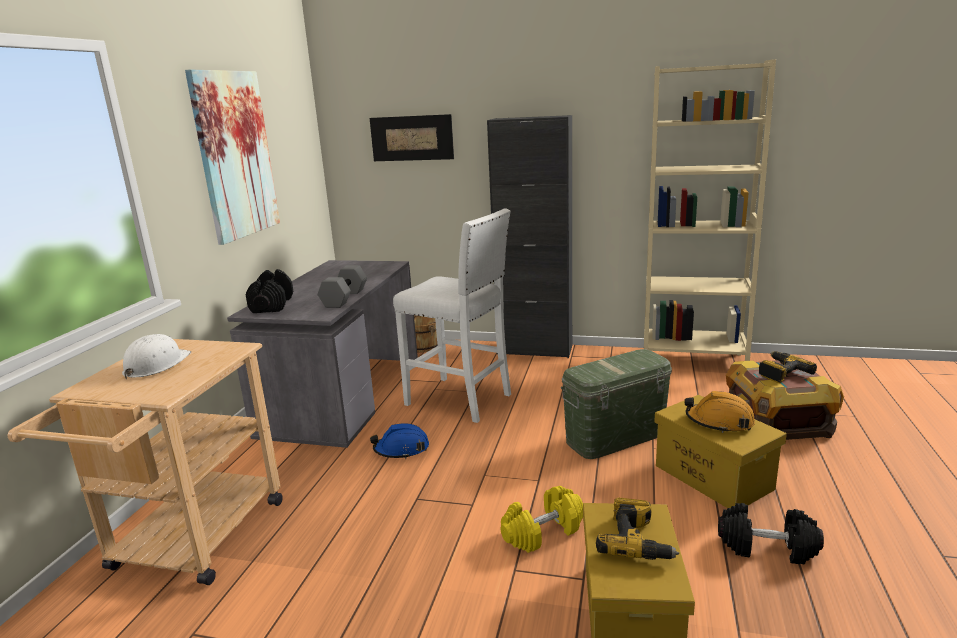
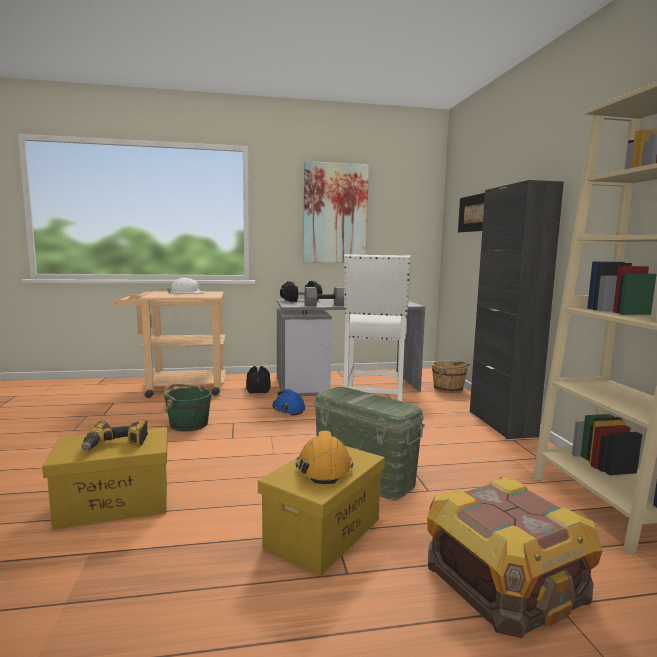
camera: 65 degrees right, 10 degrees down
yellow dumbbell [500,486,583,553] -> none
black dumbbell [718,503,824,564] -> black dumbbell moved to [246,366,270,393]
power drill [759,351,817,383] -> none
none -> green bucket [164,384,211,431]

